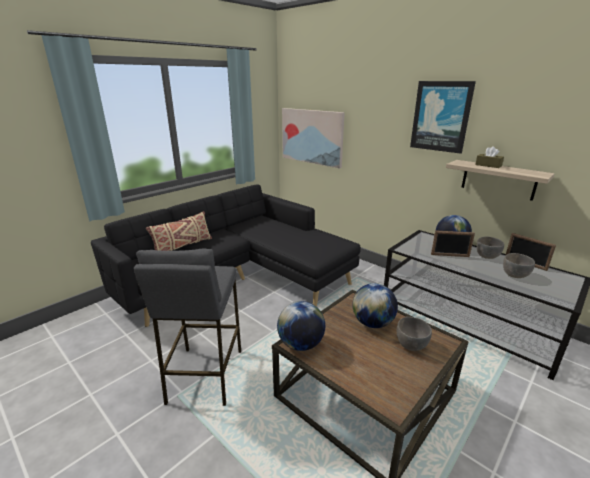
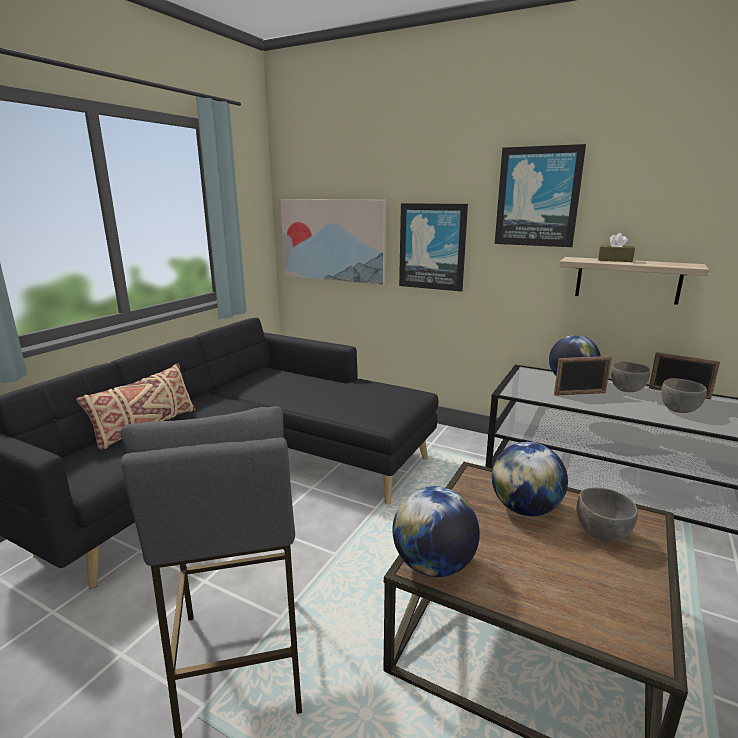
camera: 15 degrees left, 5 degrees down
none -> picture [399,203,468,292]

